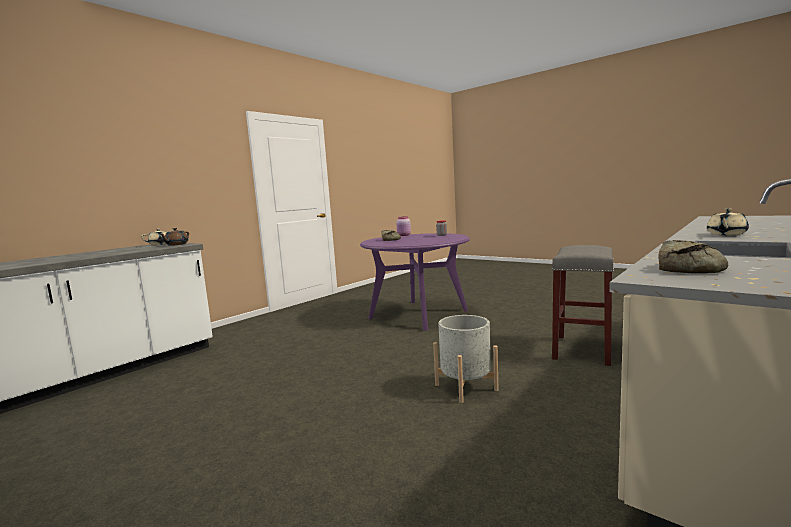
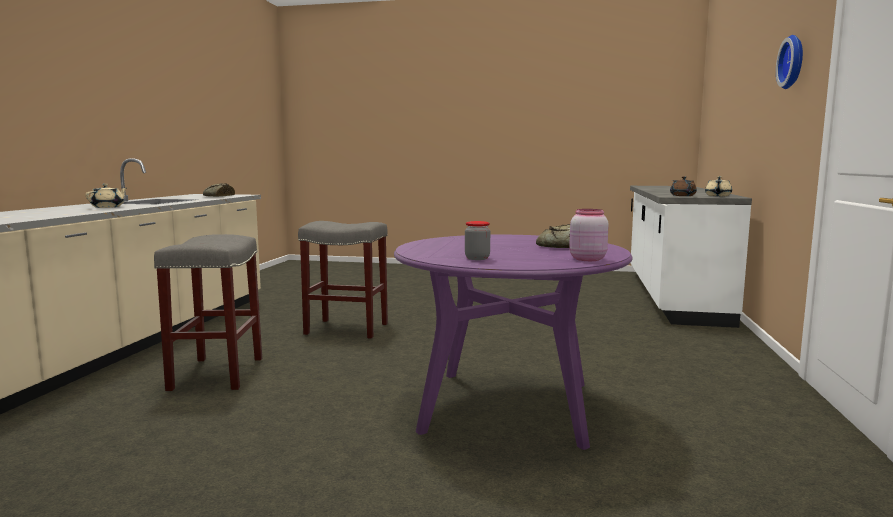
camera: 150 degrees right, 0 degrees up
grey planter [433,315,499,403] -> grey stool [298,221,388,339]
none -> wall clock [776,35,803,89]

